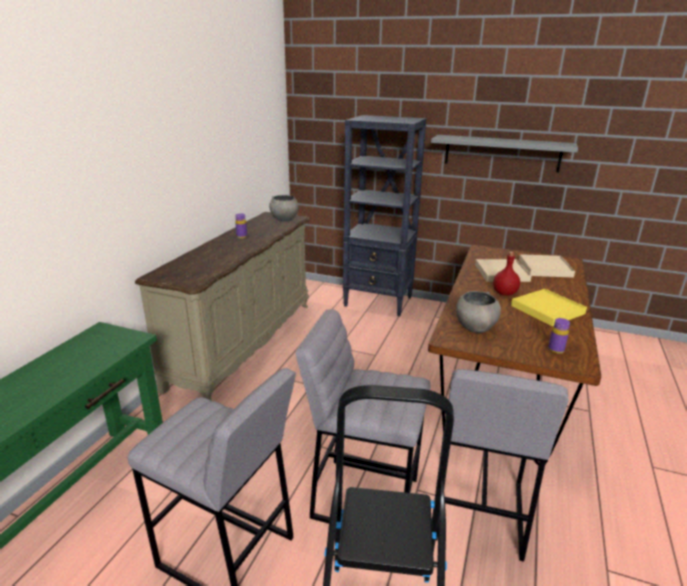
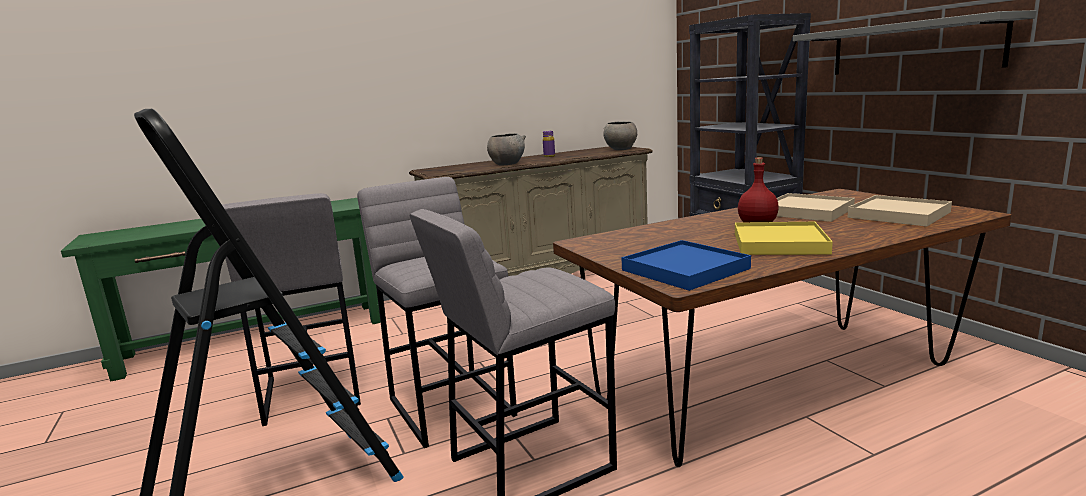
camera: 45 degrees right, 10 degrees down
grey bowl [456,291,501,333] -> grey bowl moved to [487,133,526,165]
purple bottle [548,318,570,354] -> blue tray [622,240,751,291]

